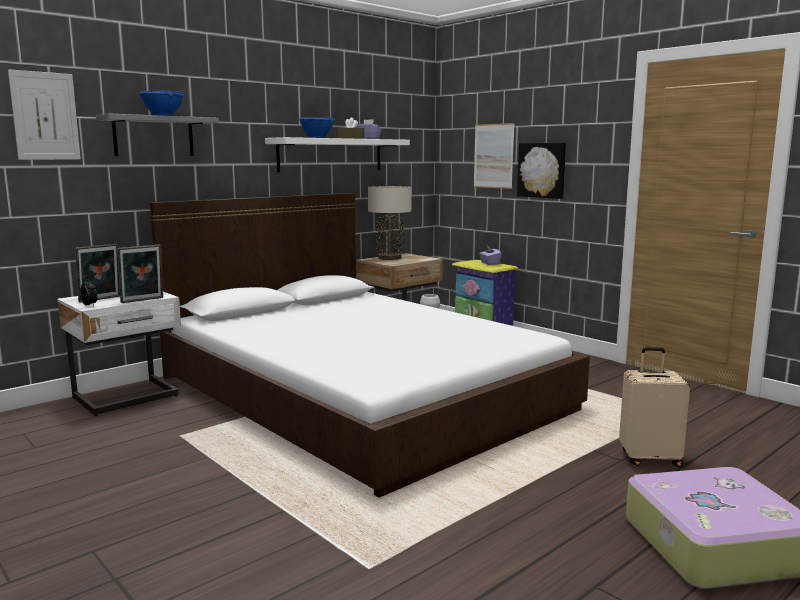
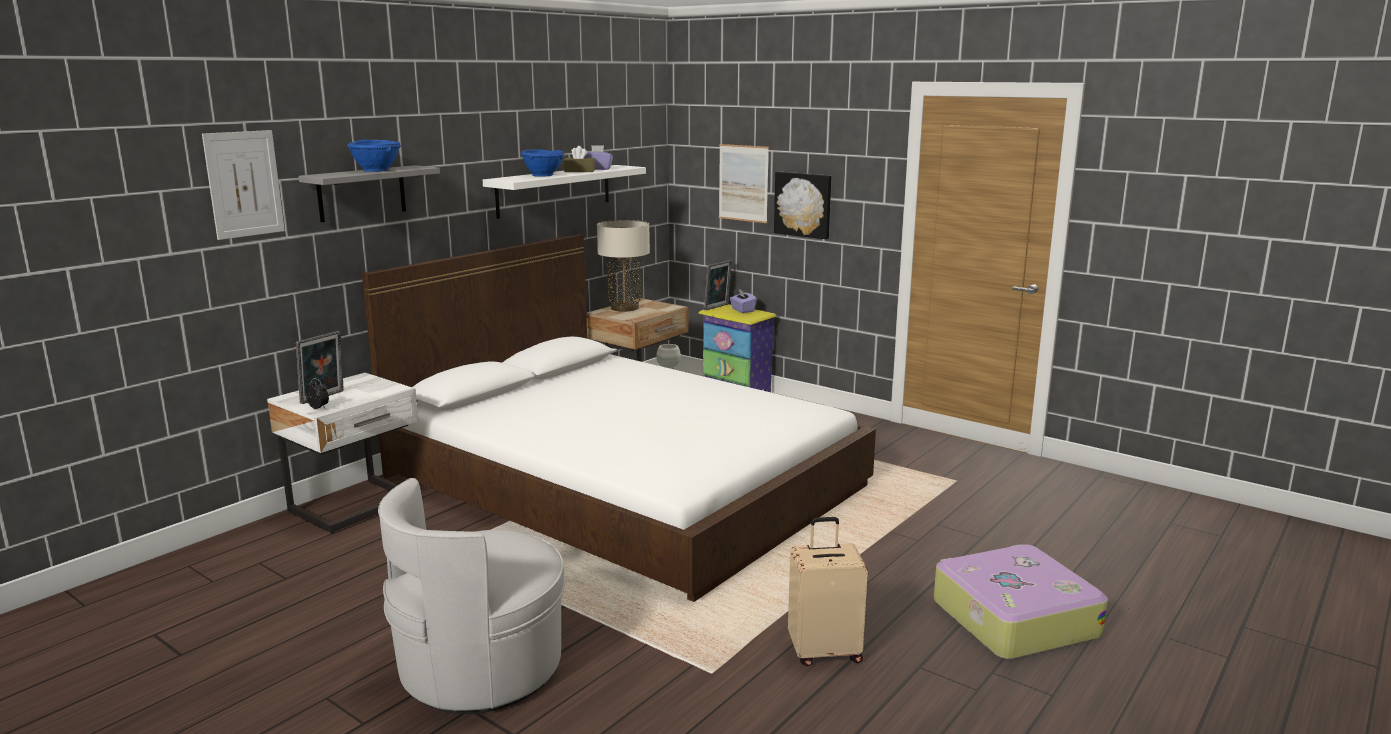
camera: 10 degrees left, 5 degrees up
picture frame [117,245,163,303] -> picture frame moved to [704,260,732,310]
beige suitcase [619,347,690,467] -> beige suitcase moved to [788,517,868,666]
none -> white armchair [378,478,565,714]

